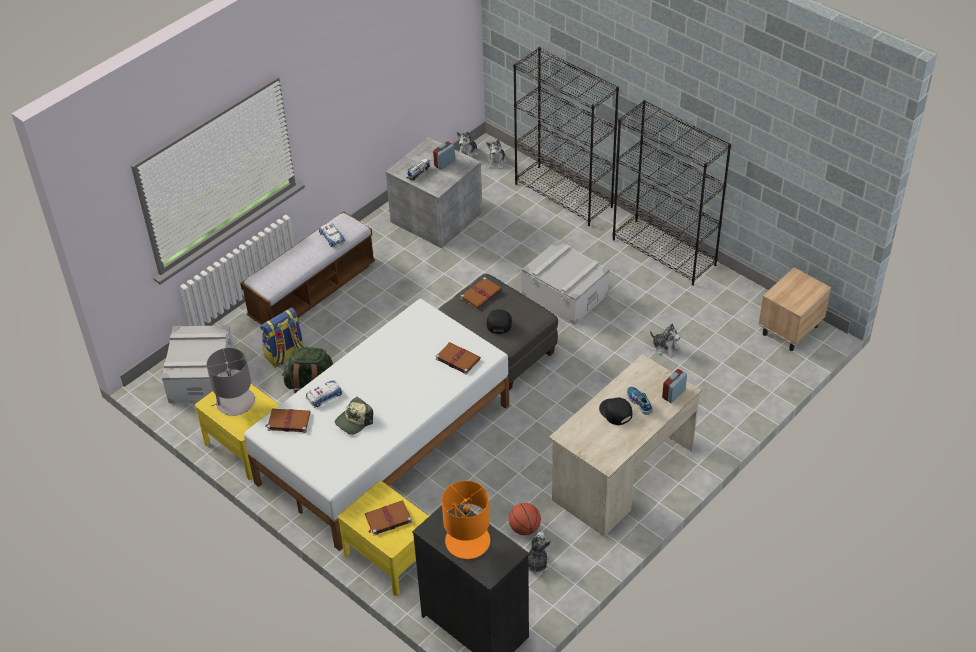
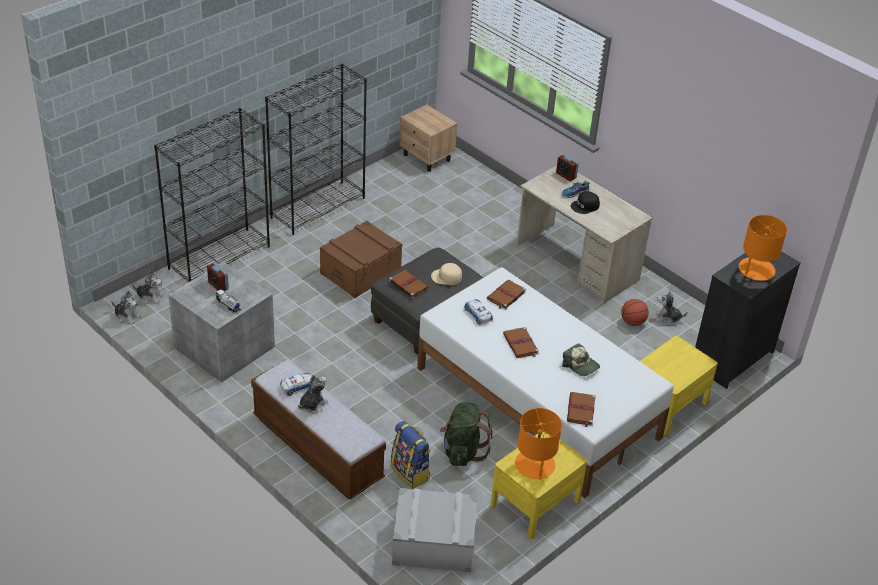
camera: 90 degrees left, 5 degrees down
grey table lamp [206,348,255,416] -> orange table lamp [515,408,562,482]
toy car [306,380,342,408] -> toy car moved to [464,299,493,325]
brown book [365,500,412,536] -> brown book moved to [503,327,539,358]
black cap [487,309,512,334] -> beige cap [431,263,462,285]
grey storage box [522,241,610,325] -> brown storage box [320,221,402,298]
plush toy [650,324,680,358] -> plush toy moved to [298,374,328,414]

